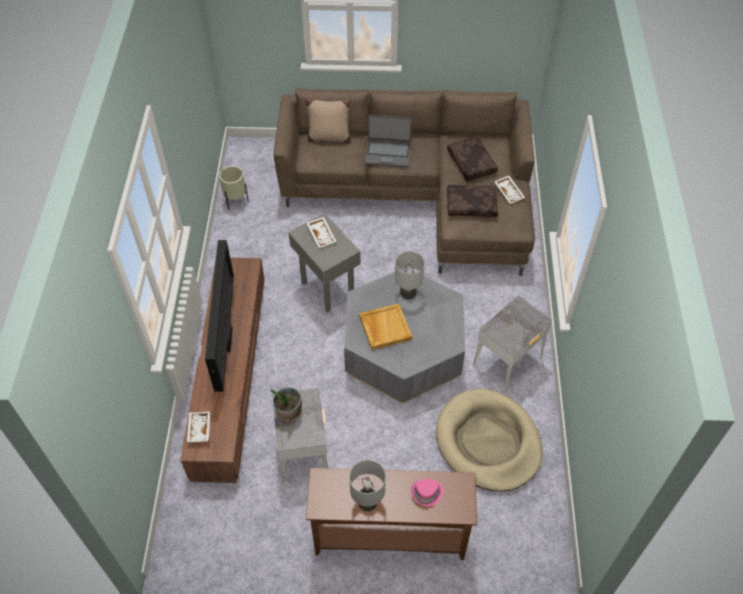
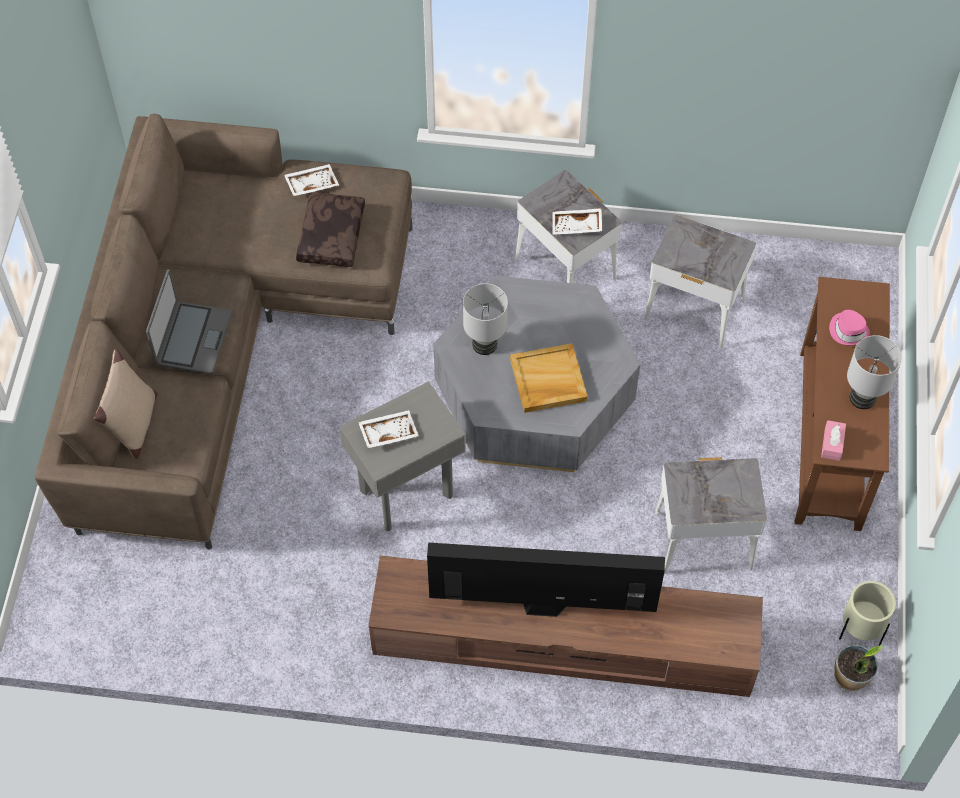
camera: 85 degrees left, 5 degrees up
white tray [187,411,210,442] -> white tray moved to [552,208,602,235]
beige planter [219,166,249,210] -> beige planter moved to [839,581,896,645]
potted plant [271,387,302,421] -> potted plant moved to [834,645,883,691]
beige dog bed [436,388,543,492] -> side table [644,214,756,347]
brown pillow [447,136,498,181] -> none
none -> pink tissue box [821,420,846,461]

